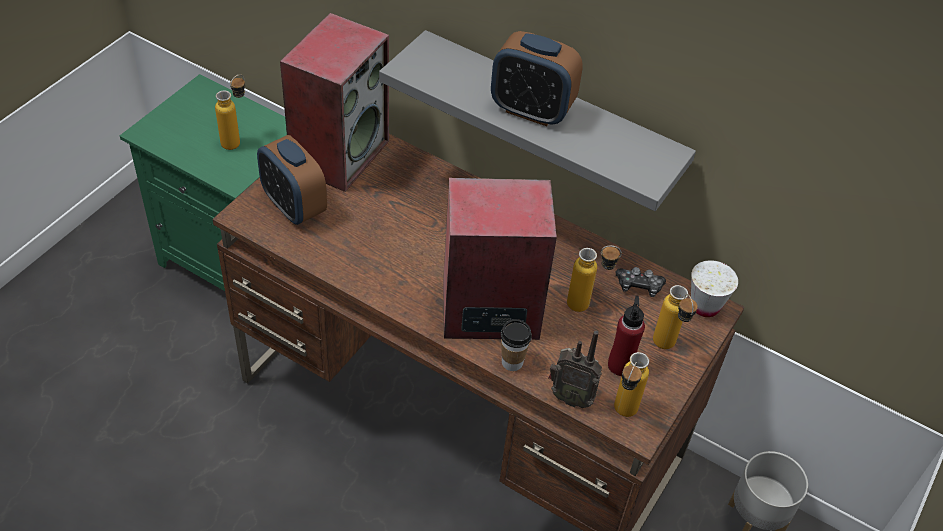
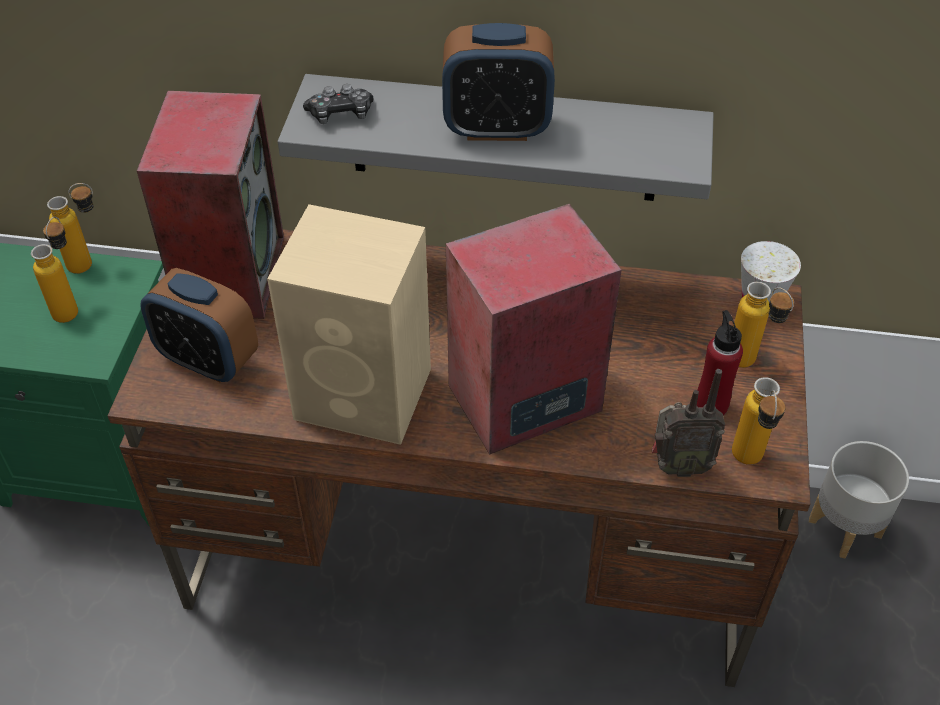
camera: 20 degrees left, 0 degrees up
cup [501,319,532,371] -> none
bottle [567,245,622,312] -> bottle moved to [47,183,93,274]
game controller [616,267,666,297] -> game controller moved to [303,84,373,124]
none -> beige speaker [267,204,431,445]

